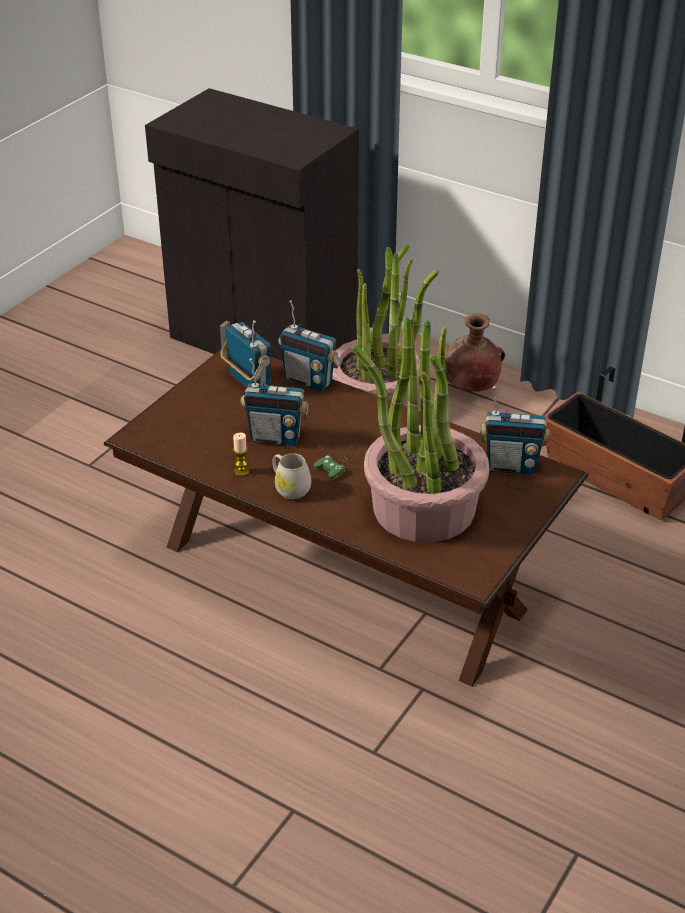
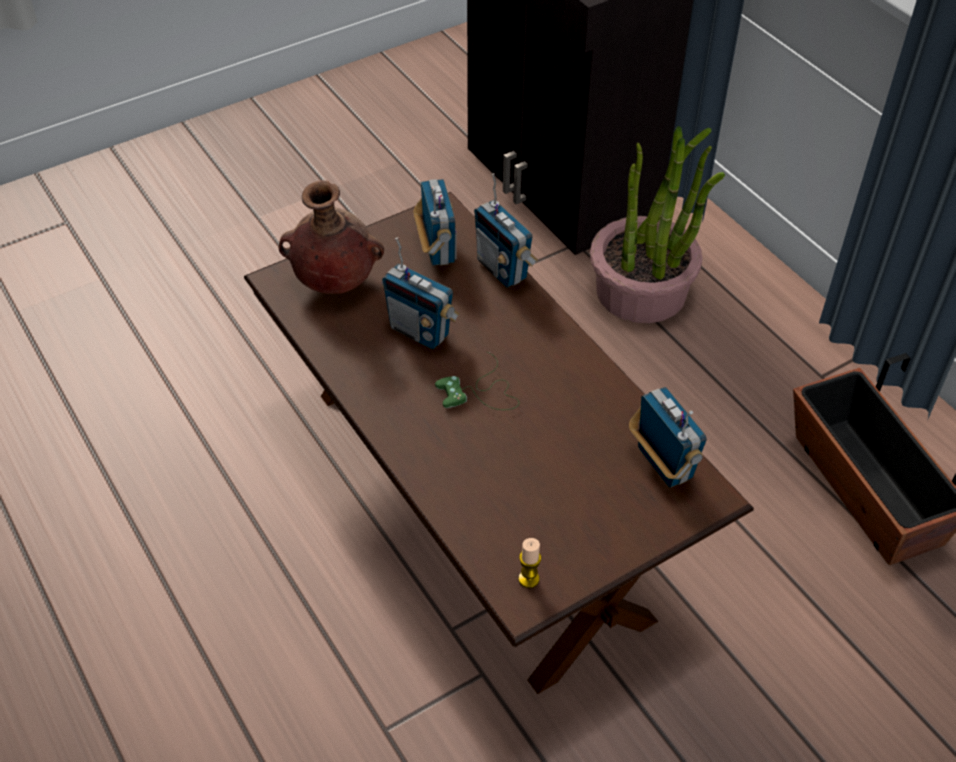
camera: 25 degrees right, 10 degrees up
candle [232,433,249,476] -> candle moved to [519,538,541,588]
white mug [272,453,311,499] -> none
potted plant [351,317,489,542] -> none
brown vase [445,313,505,392] -> brown vase moved to [279,180,384,294]
radio [480,386,550,475] -> radio turned 150 degrees counterclockwise [629,387,707,488]

